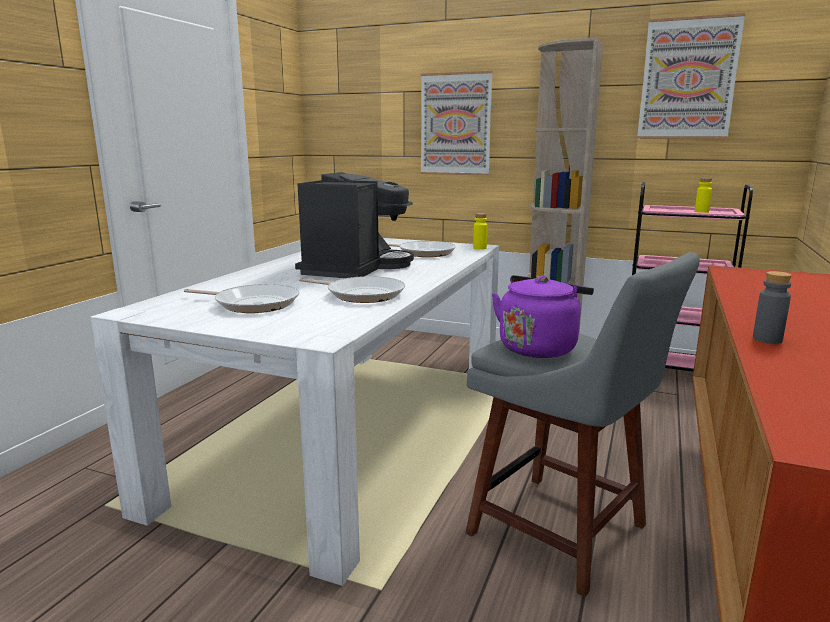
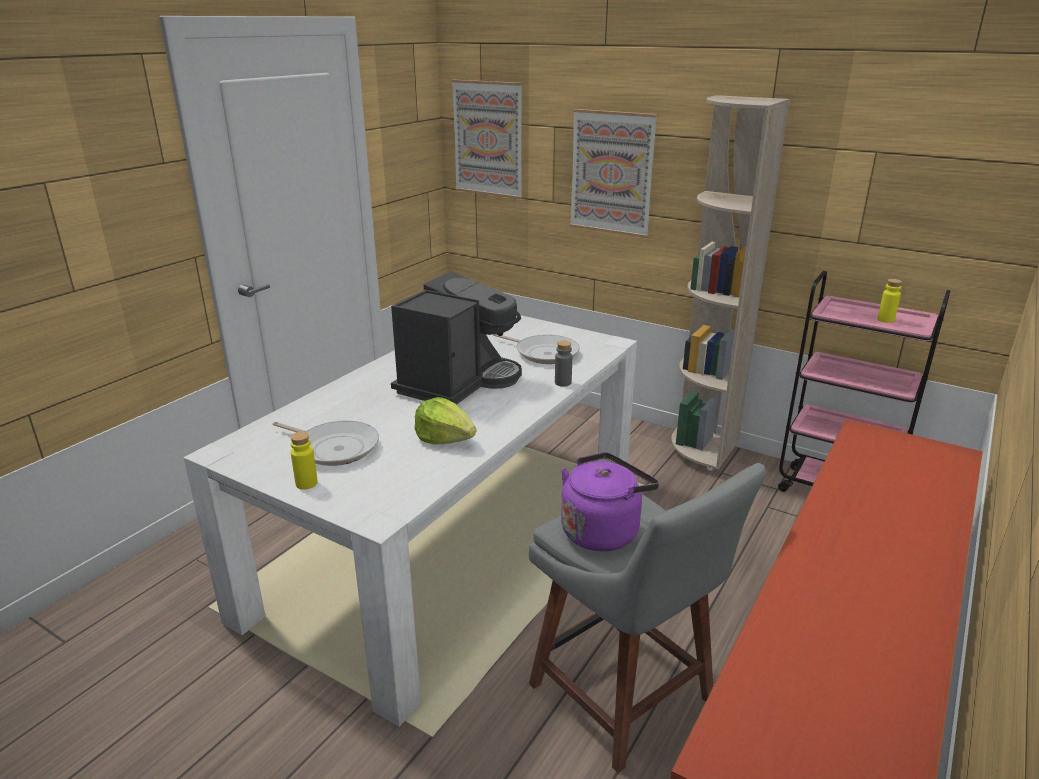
camera: 10 degrees right, 10 degrees up
frying pan [299,276,405,303] -> lettuce [415,397,476,444]
yellow bottle [473,213,487,250] -> yellow bottle moved to [290,432,318,490]
picture [637,13,745,139] -> picture moved to [451,80,523,199]
grey bottle [753,271,792,344] -> grey bottle moved to [555,341,572,387]

